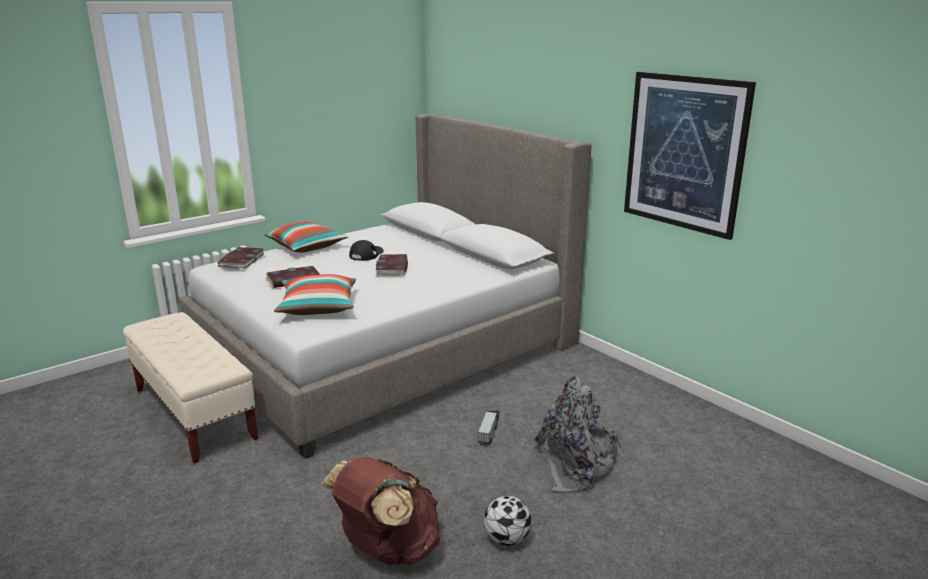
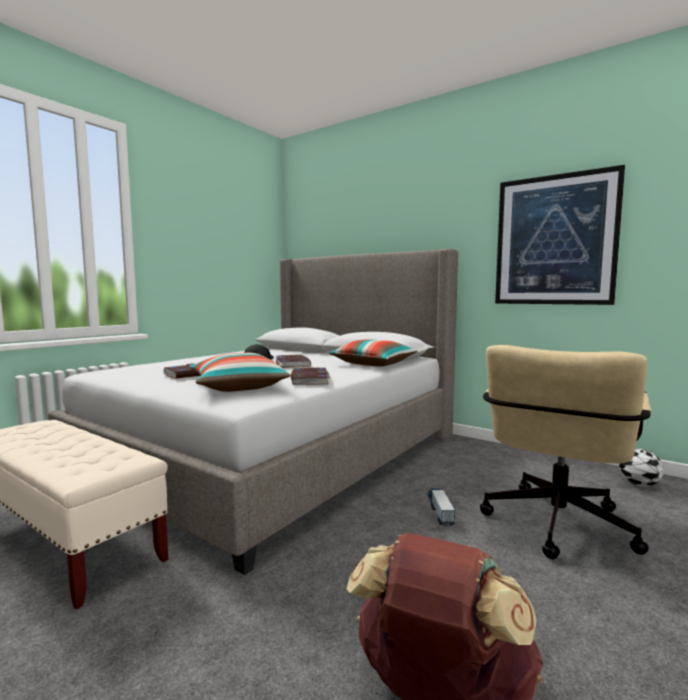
camera: 15 degrees left, 15 degrees down
book [218,247,264,269] -> book moved to [291,368,330,385]
pillow [264,221,348,252] -> pillow moved to [329,339,418,367]
football [484,496,531,546] -> football moved to [620,449,664,487]
grey backpack [535,376,623,491] -> beige office chair [480,345,651,559]

